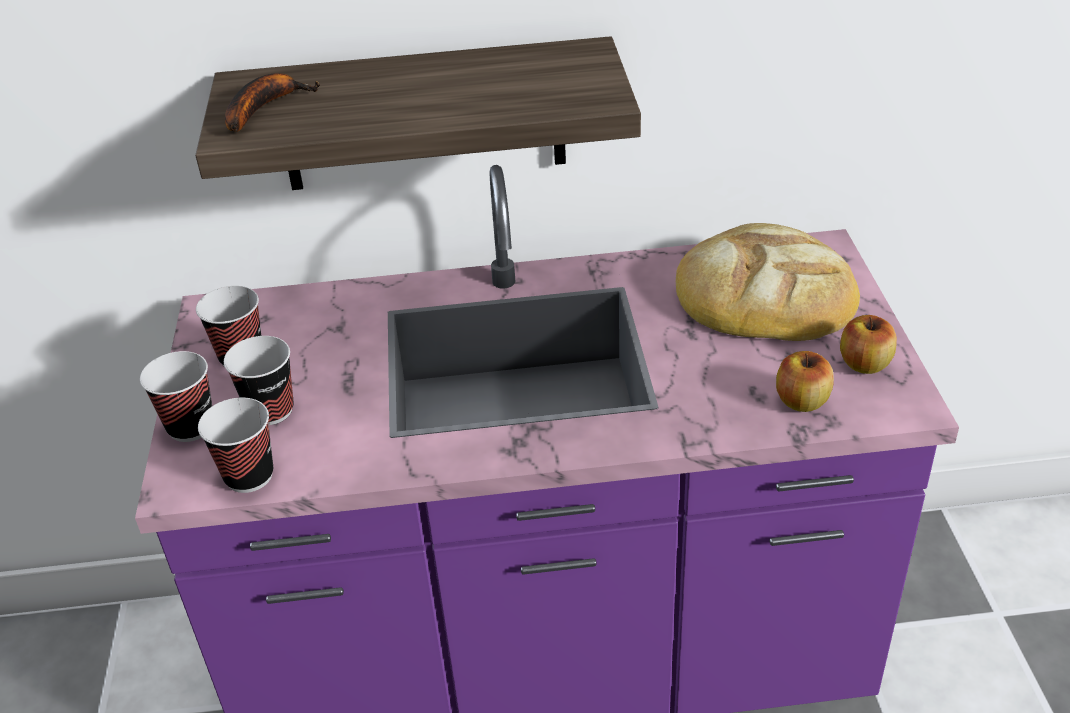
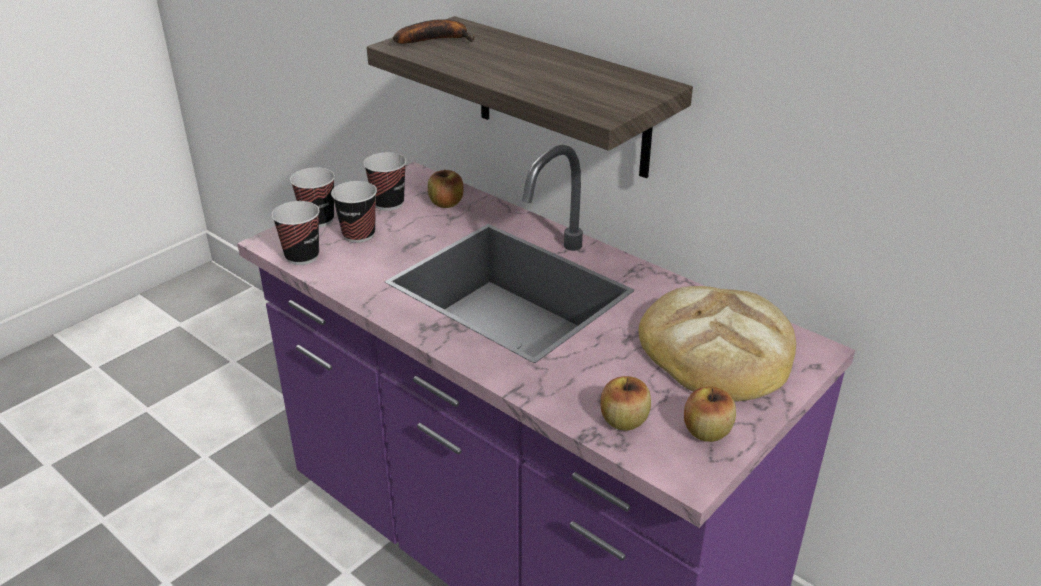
camera: 45 degrees right, 5 degrees down
none -> apple [428,170,463,208]

